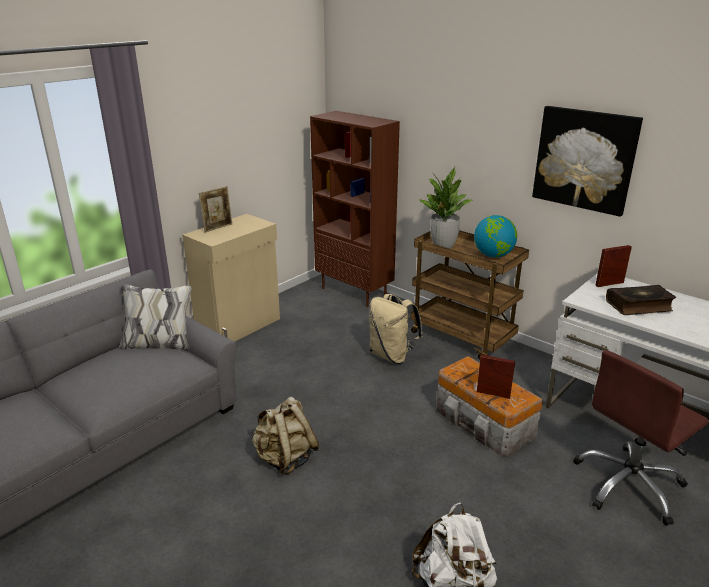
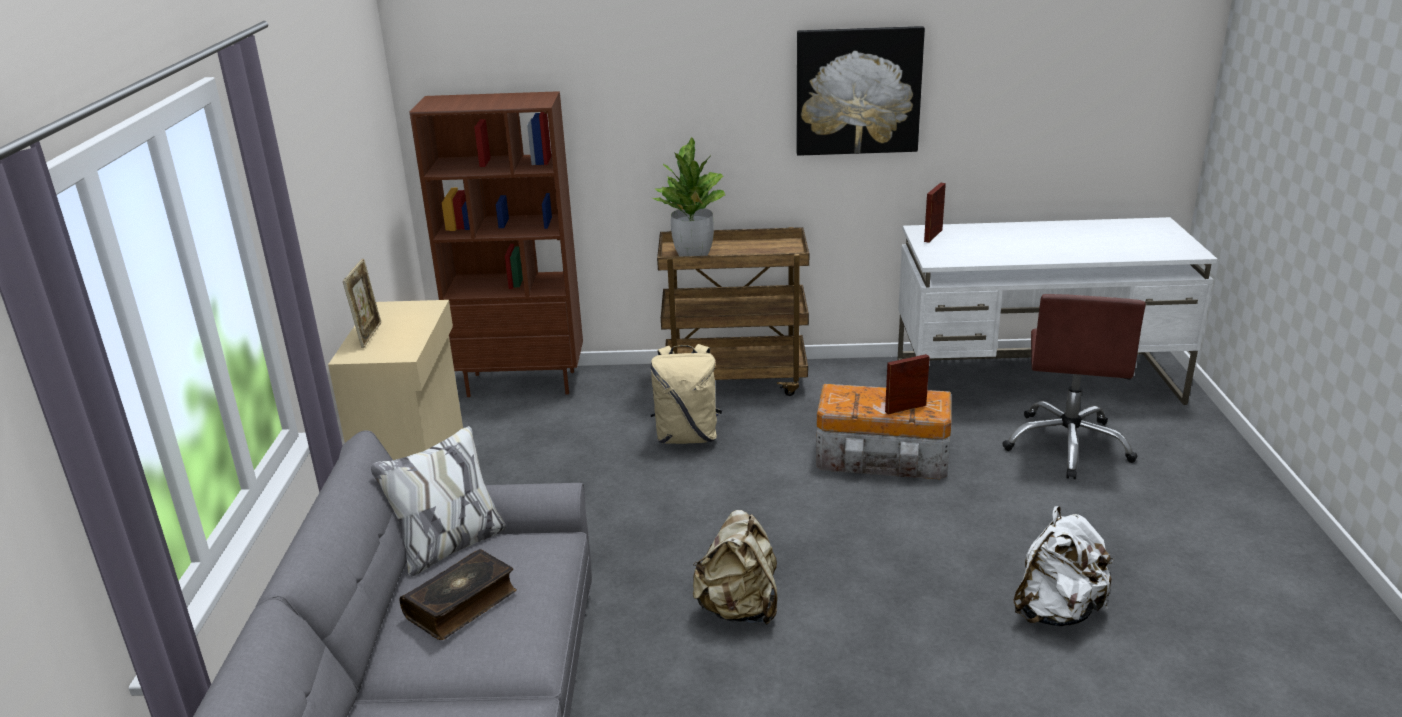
camera: 40 degrees left, 0 degrees up
globe [474,215,517,258] -> none
book [606,285,676,315] -> book moved to [400,549,516,640]

